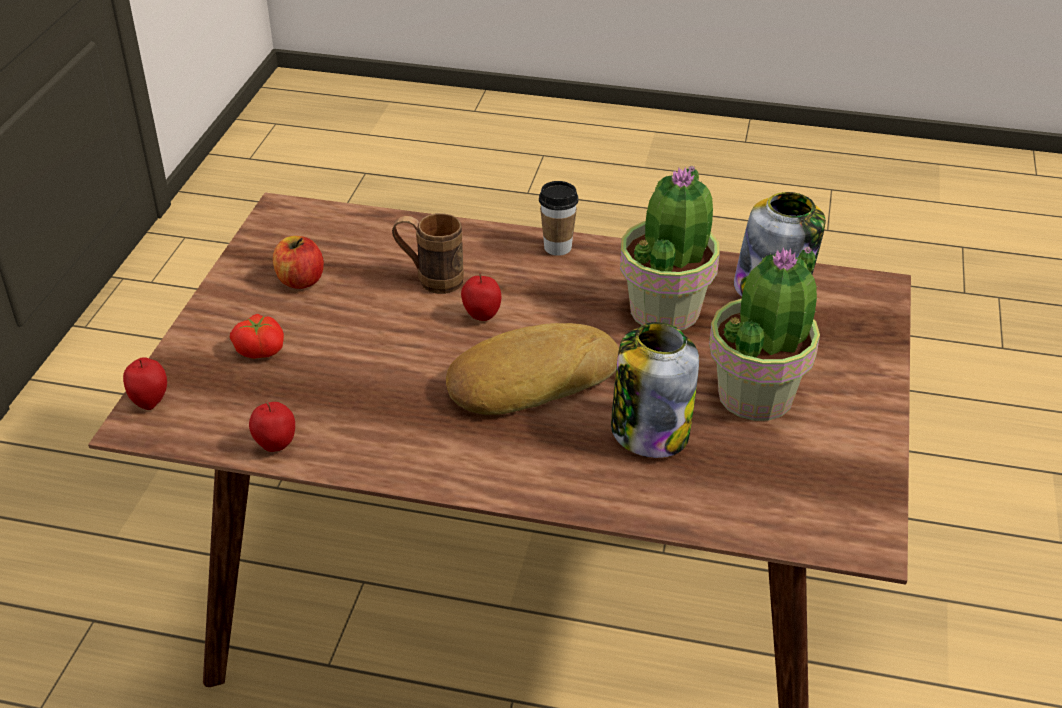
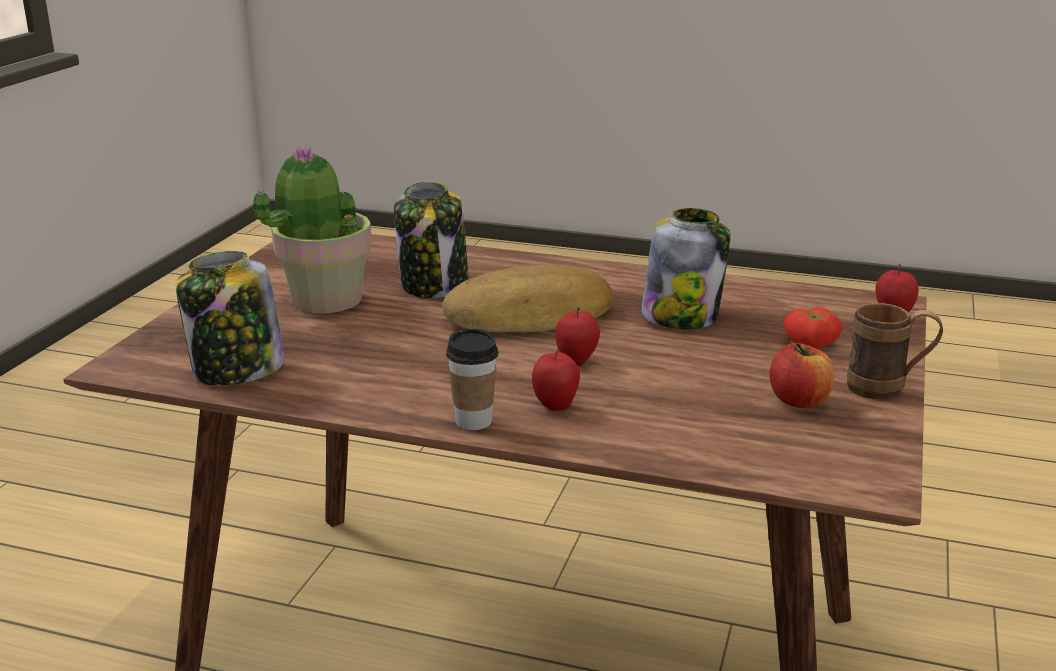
camera: 175 degrees left, 15 degrees down
apple [249,401,295,452] -> apple moved to [532,349,580,411]
brown mug [392,213,464,294] -> brown mug moved to [847,303,943,400]
potted plant [620,165,720,331] -> none
none -> jar [641,208,731,329]

